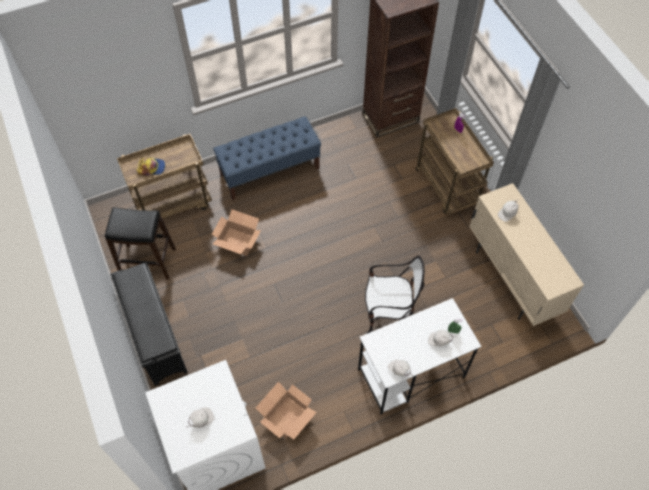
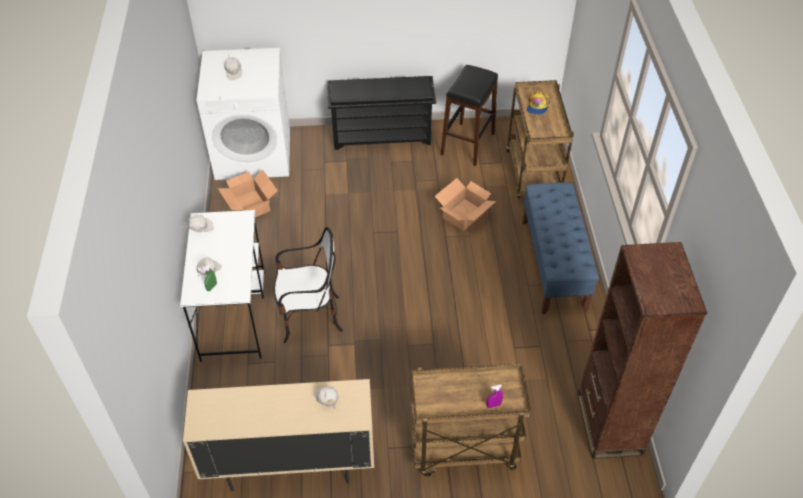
camera: 110 degrees right, 10 degrees down
chair [365,256,425,334] -> chair turned 120 degrees counterclockwise [274,227,343,343]

